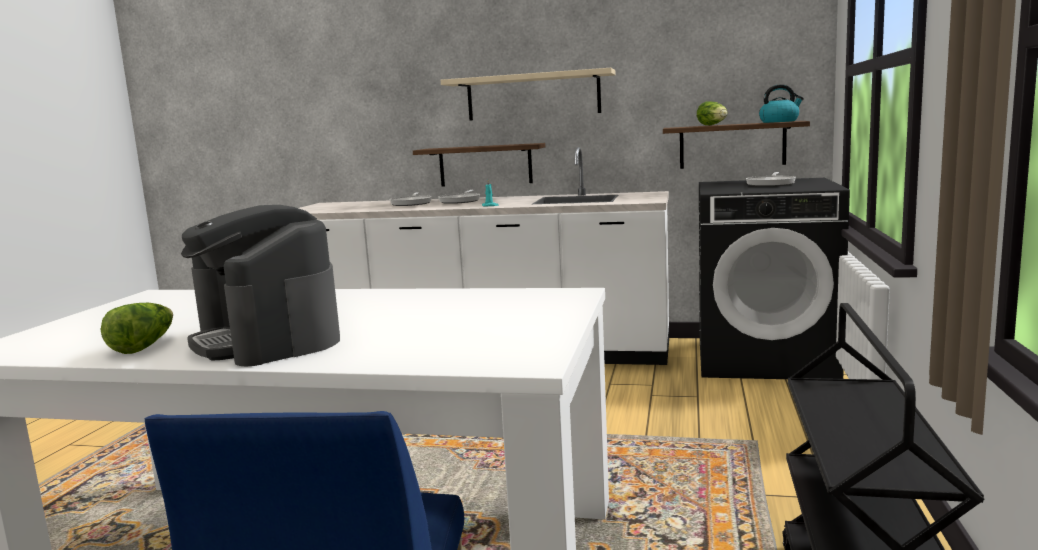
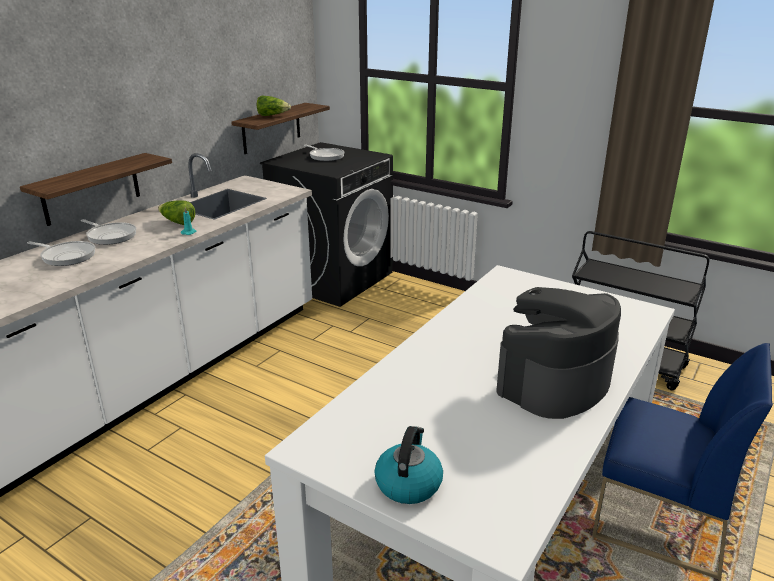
camera: 70 degrees left, 15 degrees up
lettuce [100,303,173,354] -> lettuce moved to [158,200,195,225]
coffee machine [181,205,340,366] -> coffee machine turned 150 degrees clockwise [496,287,621,419]
beige shelf [441,68,616,120] -> none
kettle [759,84,804,123] -> kettle moved to [374,426,443,504]

